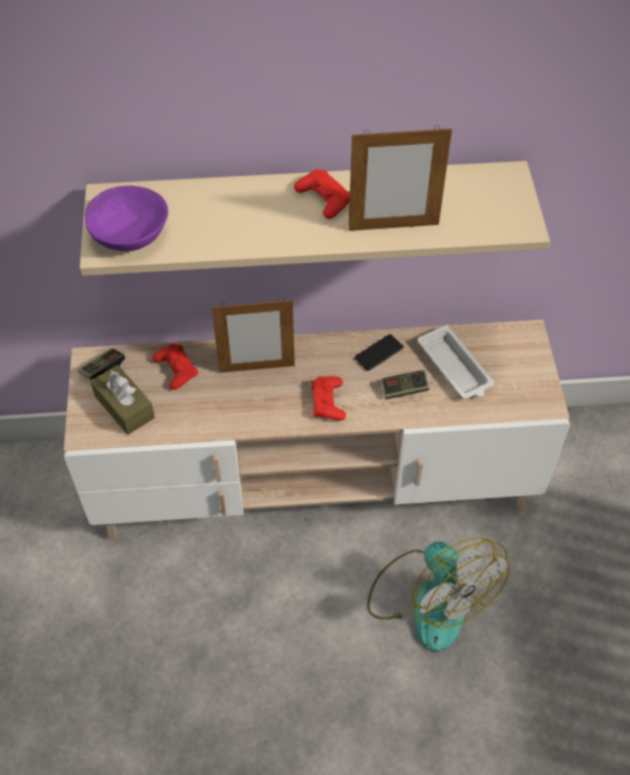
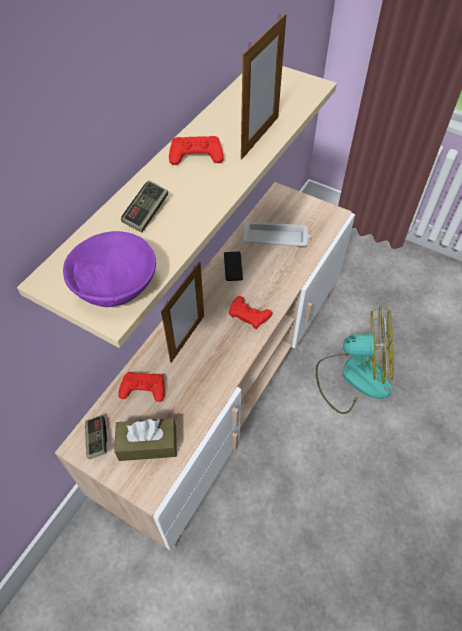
camera: 55 degrees left, 0 degrees up
game controller [381,370,429,399] -> game controller moved to [121,181,168,232]

